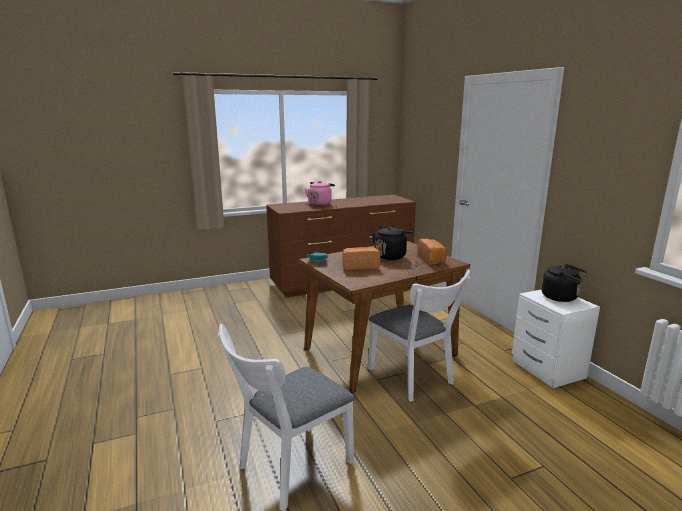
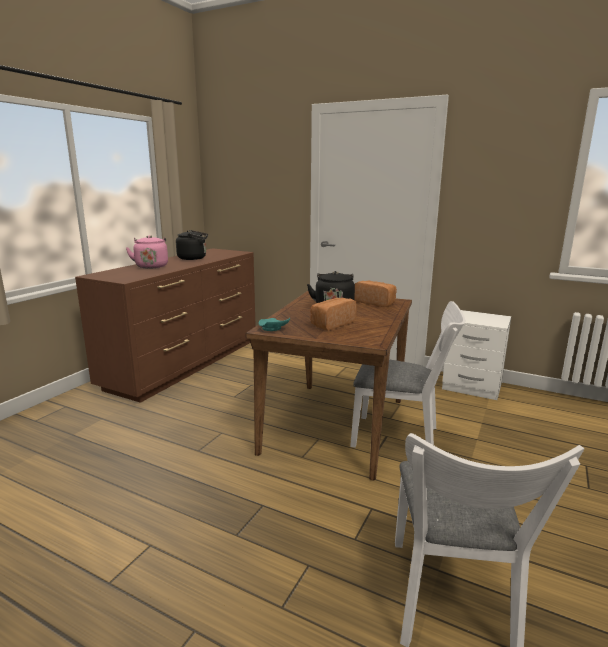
camera: 40 degrees left, 0 degrees up
black kettle [541,264,587,302] -> black kettle moved to [176,230,208,260]

